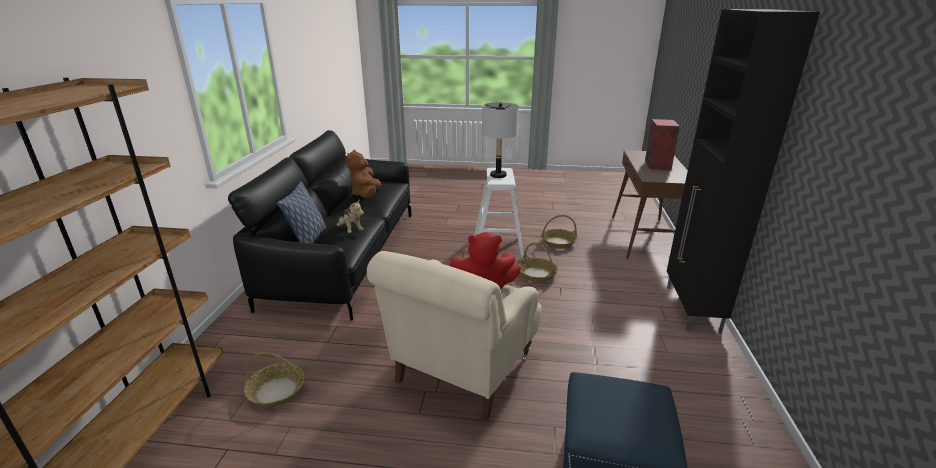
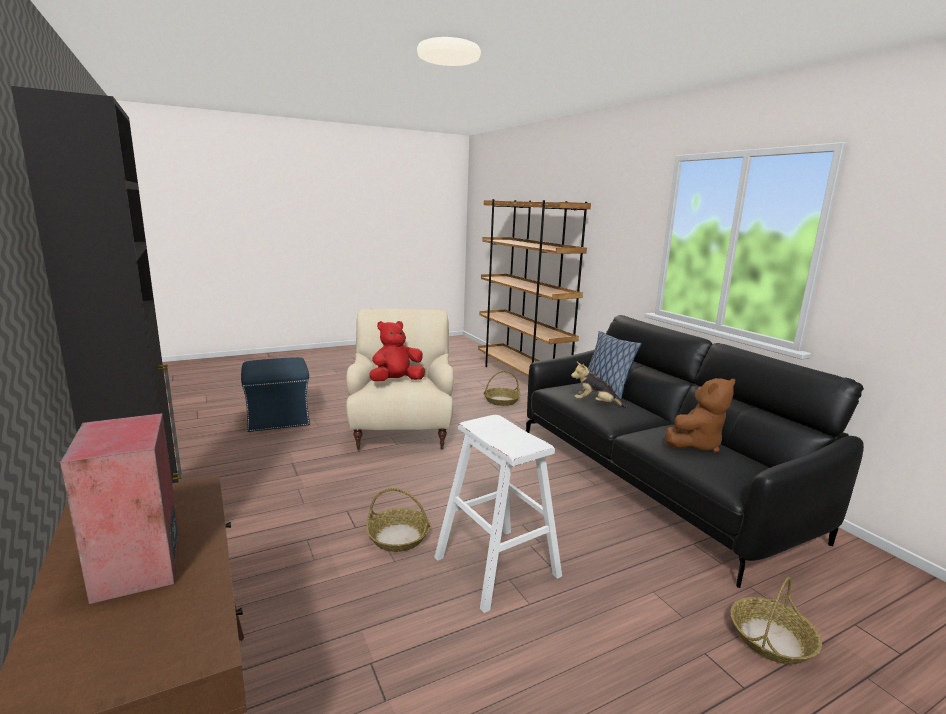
camera: 145 degrees right, 10 degrees down
brown plush toy [346,150,381,198] -> brown plush toy turned 90 degrees clockwise [665,378,735,453]
grey table lamp [482,102,519,178] -> none
basket [541,215,577,249] -> basket moved to [730,577,822,665]

